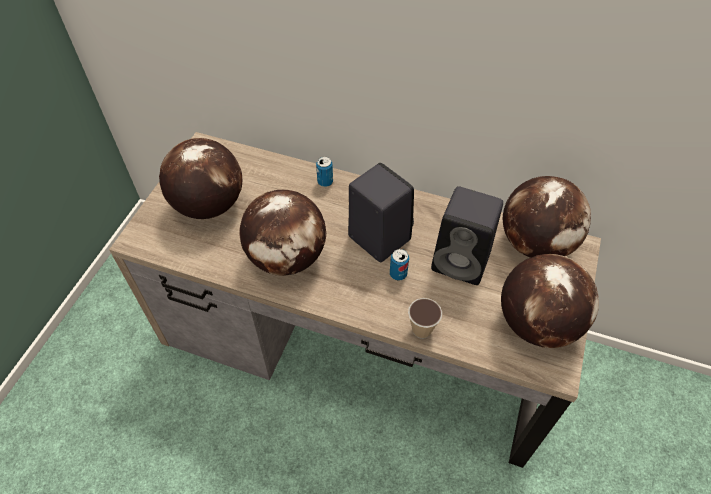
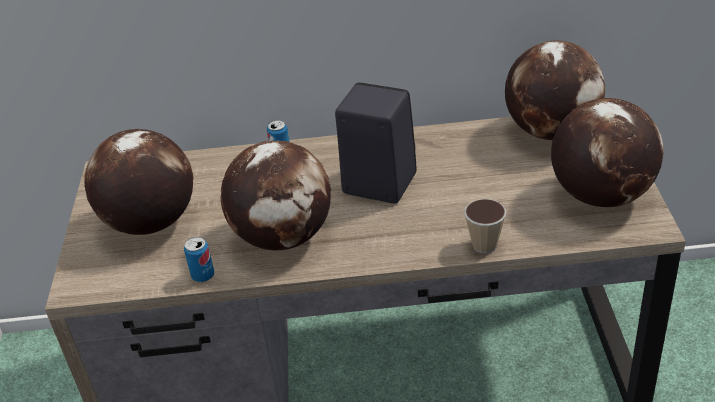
camera: 20 degrees left, 15 degrees down
can [390,249,409,281] -> can moved to [184,237,214,282]
black speaker [431,186,503,285] -> none

